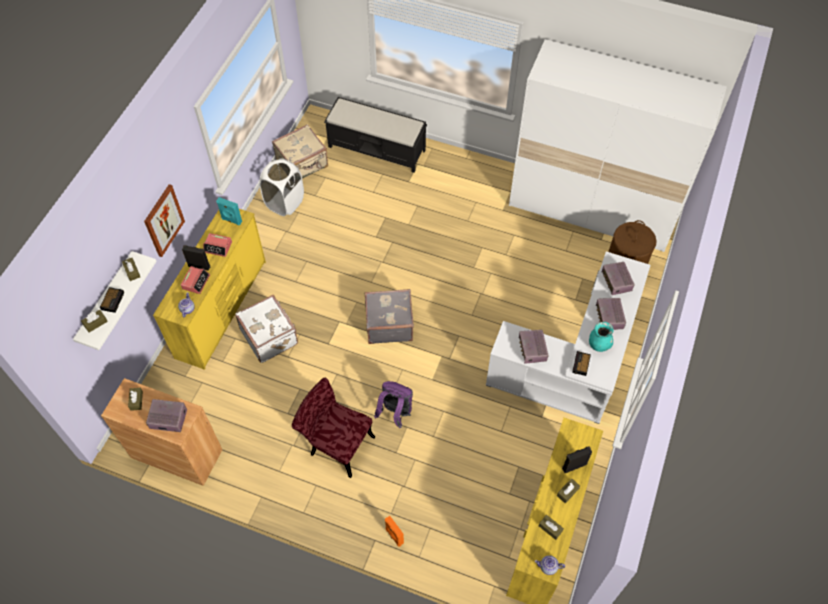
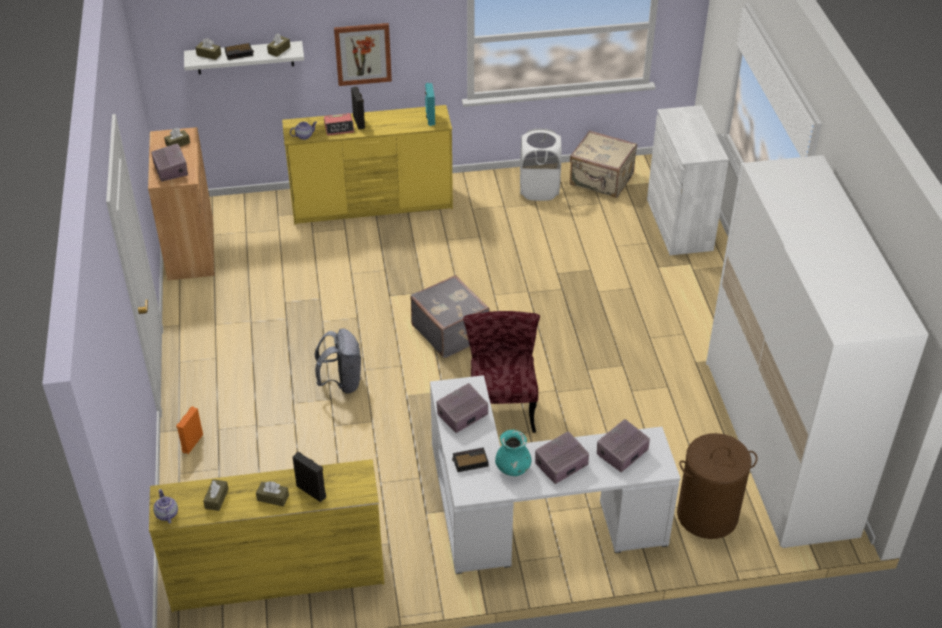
camera: 60 degrees right, 15 degrees down
alarm clock [203,233,232,257] -> none
white suitcase [235,295,298,363] -> none
red chair [292,378,375,478] -> red chair moved to [463,311,540,433]
black bench [324,97,427,173] -> white cabinet [647,105,729,255]
purple backpack [374,381,413,428] -> grey backpack [315,328,361,394]

